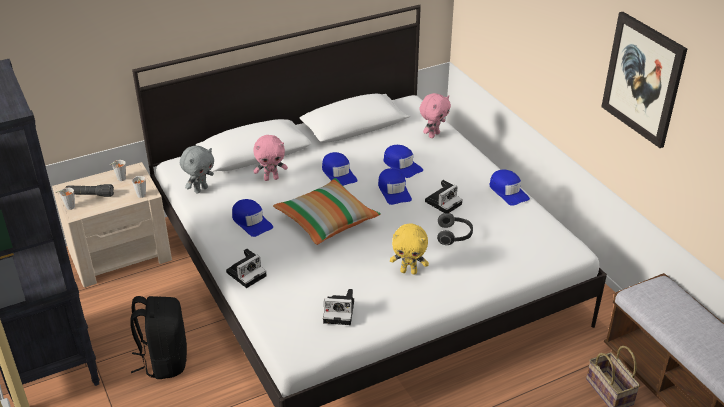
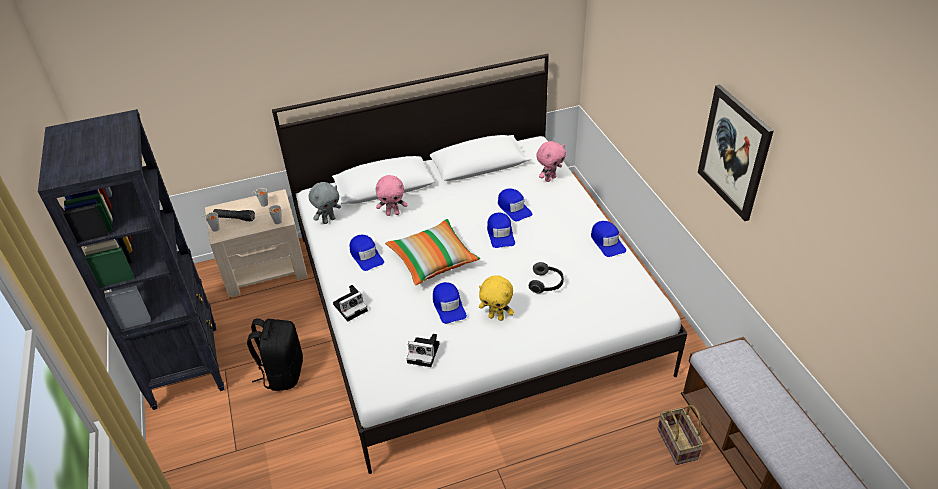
camera: 10 degrees right, 5 degrees up
blue cap [322,152,358,186] -> blue cap moved to [433,282,467,324]
camera [425,180,463,213] -> none

